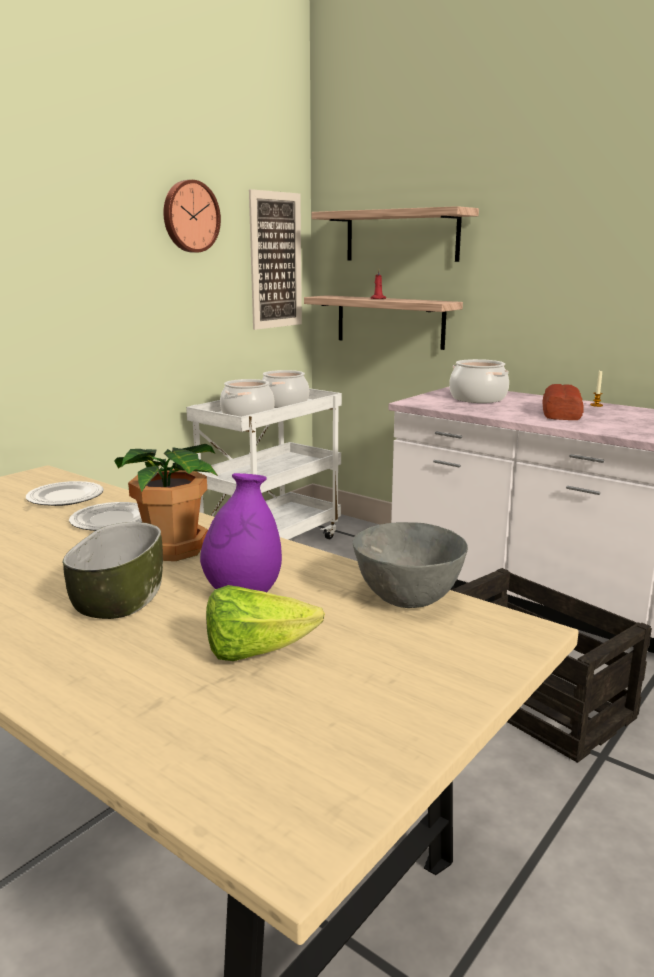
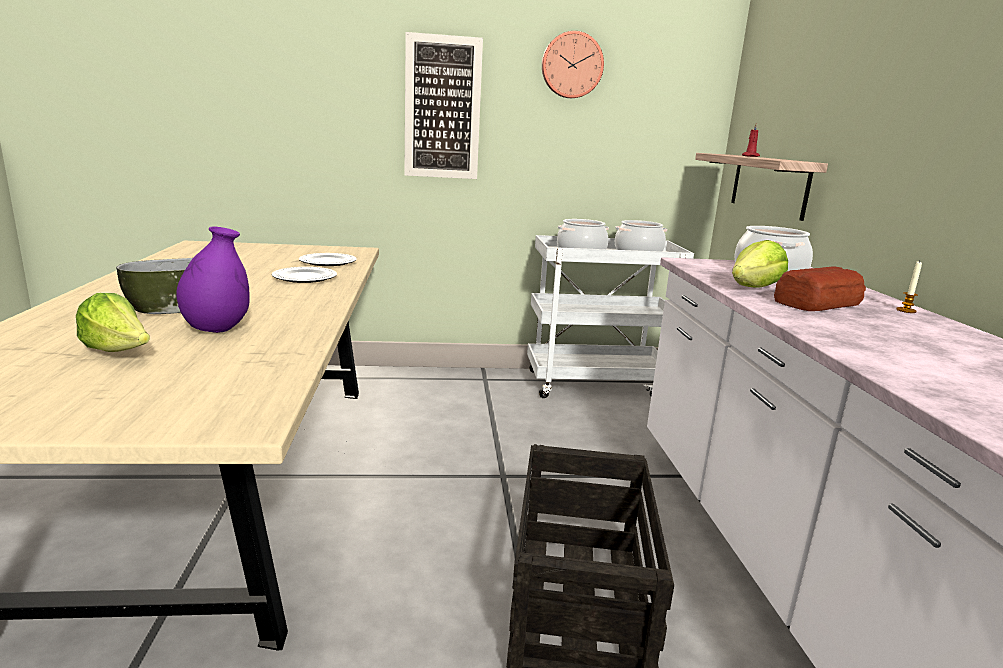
camera: 45 degrees right, 0 degrees up
potted plant [114,444,218,561] -> none
picture [249,189,302,330] -> picture moved to [404,32,483,179]
shelf [312,206,479,262] -> none
grey bowl [353,522,468,608] -> none
none -> lettuce [732,240,788,288]

